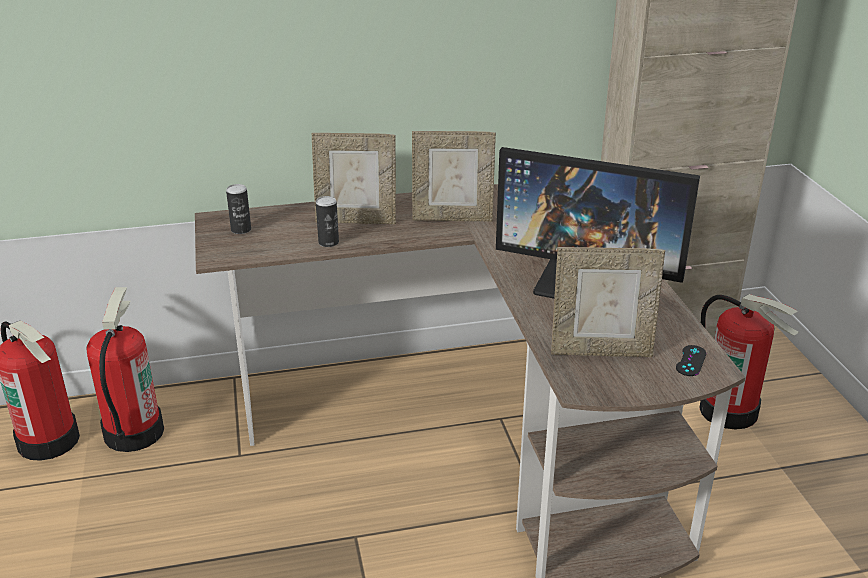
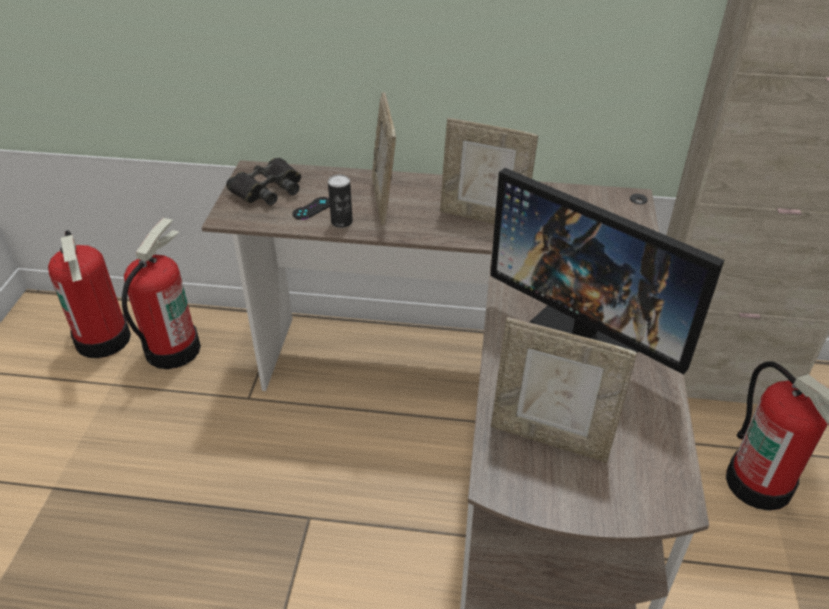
camera: 20 degrees right, 10 degrees up
can [226,184,251,234] -> black binoculars [226,158,301,205]
picture frame [312,133,396,224] -> picture frame turned 60 degrees clockwise [372,92,396,225]
black game controller [676,345,706,376] -> black game controller moved to [293,197,330,220]

